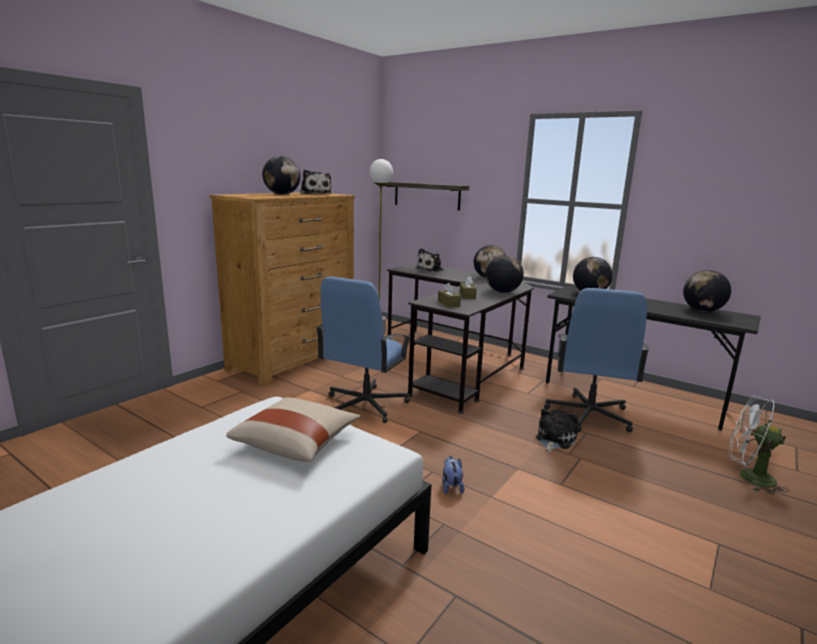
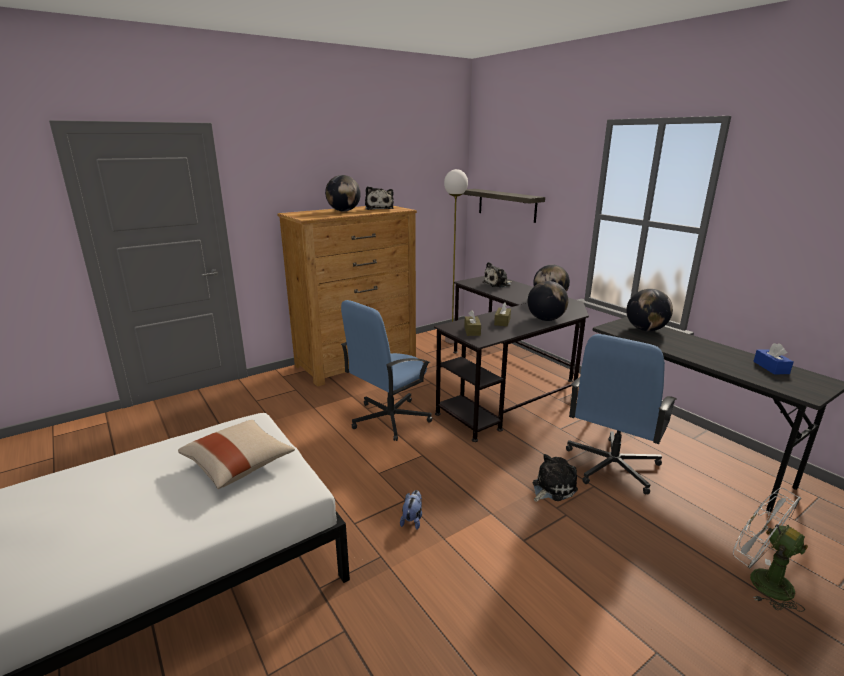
camera: 20 degrees right, 5 degrees up
globe [683,270,731,312] -> blue tissue box [753,343,794,375]

